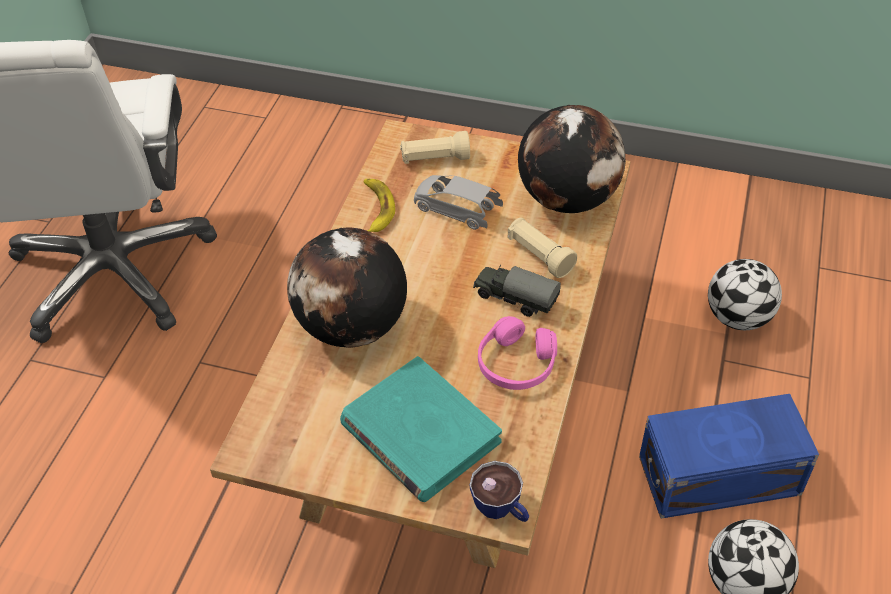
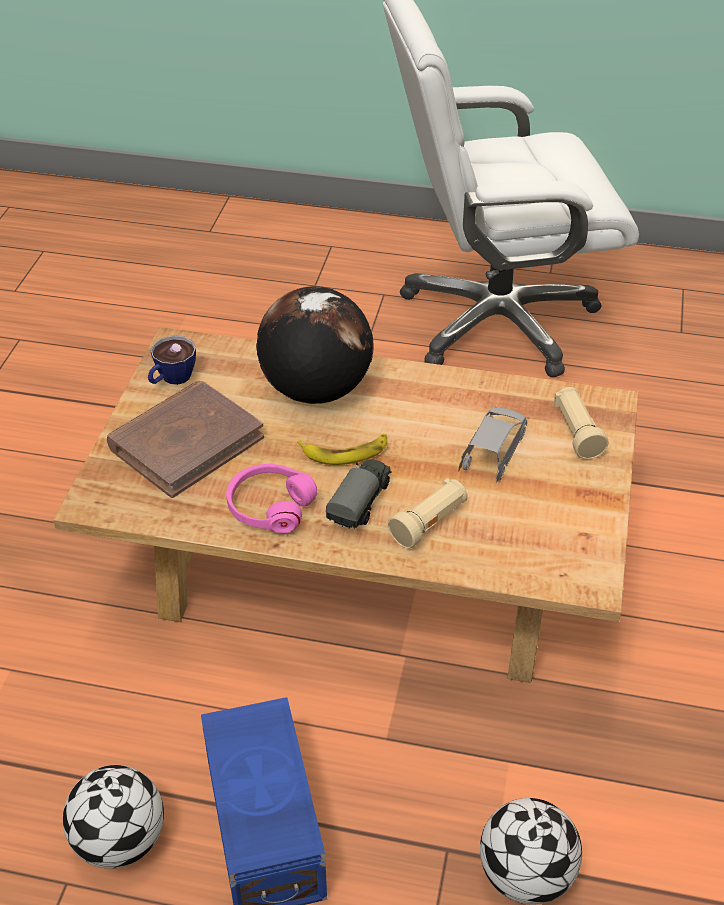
camera: 85 degrees right, 5 degrees down
turquoise book [340,356,502,502] -> brown book [107,381,264,498]
banana [363,179,395,232] -> banana moved to [297,434,387,465]
cup [470,461,529,522] -> cup moved to [148,336,196,385]
globe [518,105,626,213] -> none

